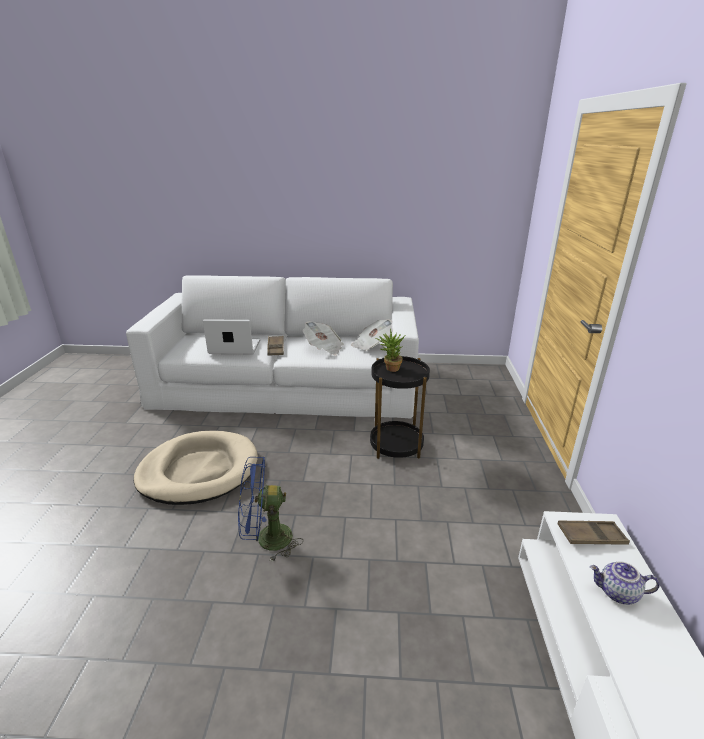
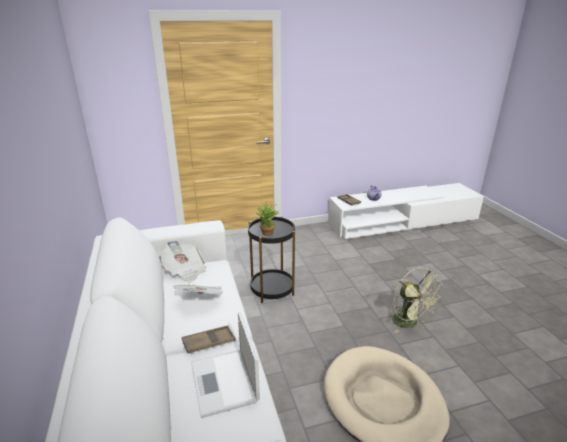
camera: 110 degrees left, 0 degrees up
blue fan [238,457,303,562] -> green fan [392,267,443,333]

